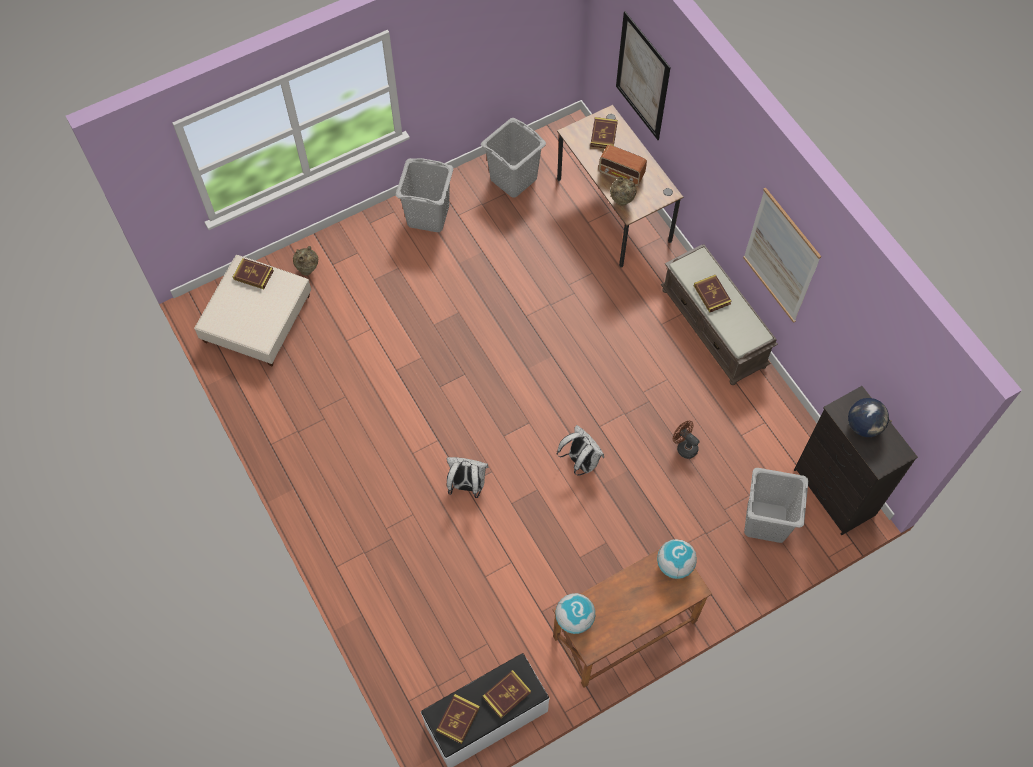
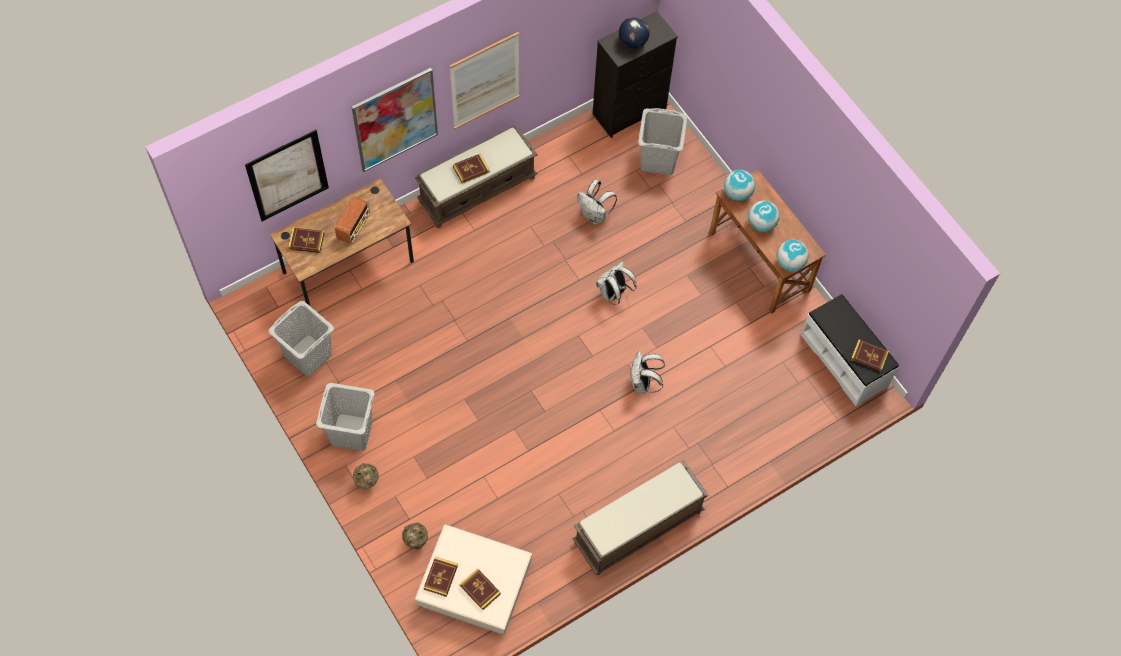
camera: 95 degrees left, 0 degrees up
book [483,670,531,718] -> book moved to [460,568,501,610]
beige vase [610,177,636,206] -> beige vase moved to [353,463,379,489]
brown fan [673,421,699,459] -> white backpack [577,180,617,225]
none -> picture [352,68,438,172]
none -> brown bench [573,460,709,575]
none -> globe [748,200,780,232]

